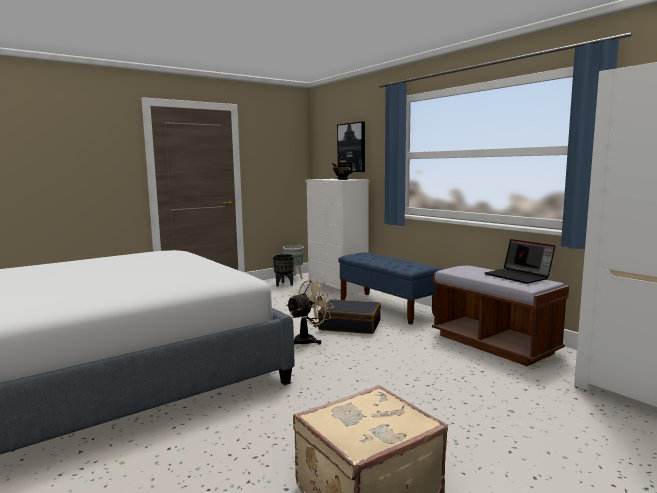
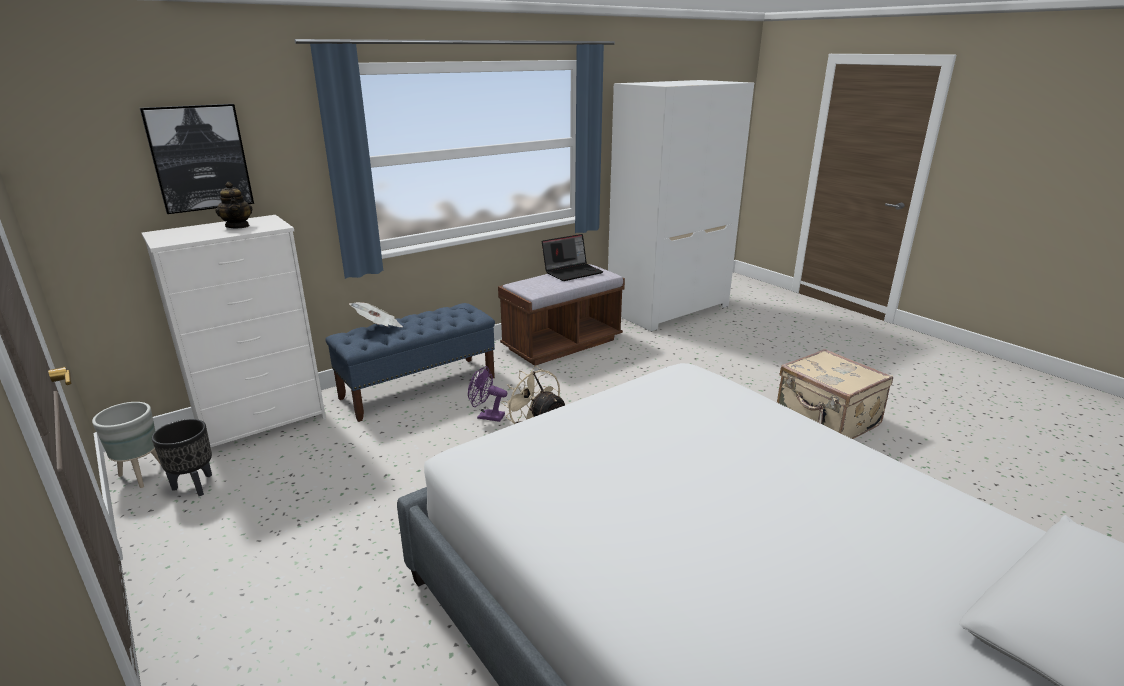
camera: 90 degrees left, 15 degrees up
black suitcase [318,299,381,334] -> purple fan [468,366,507,422]
none -> newspaper [349,302,403,327]

